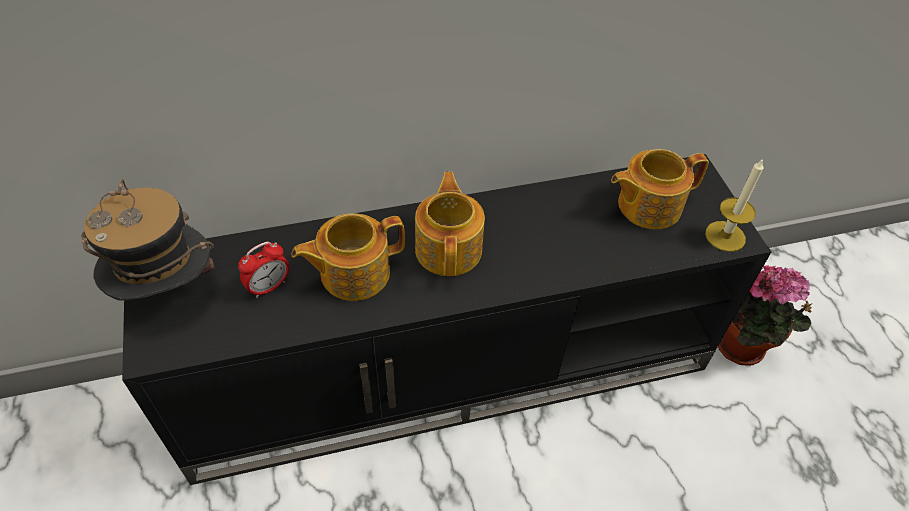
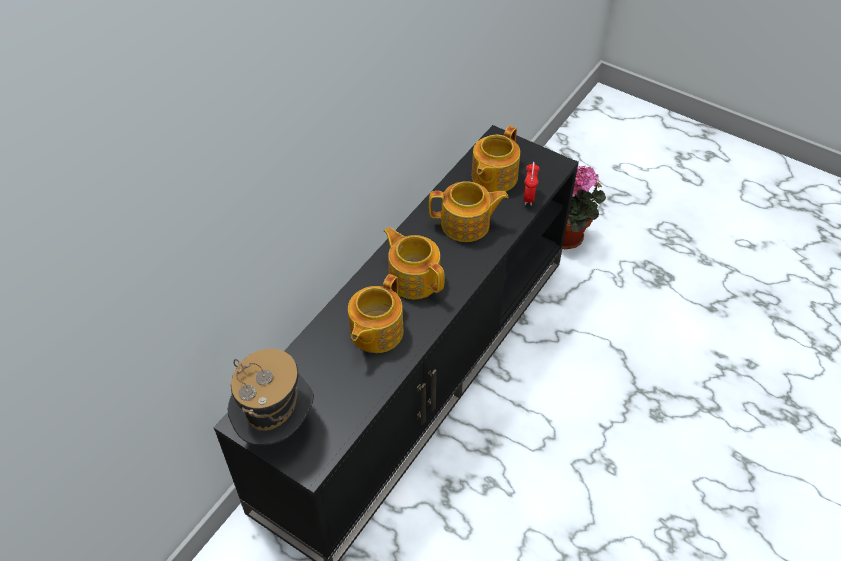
camera: 40 degrees left, 0 degrees up
alarm clock [238,242,289,298] -> alarm clock moved to [524,162,540,206]
candle [705,158,764,252] -> none
none -> teapot [429,181,508,242]

